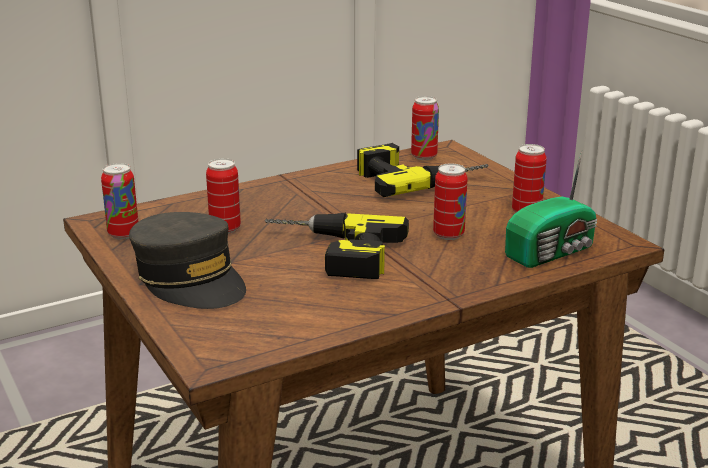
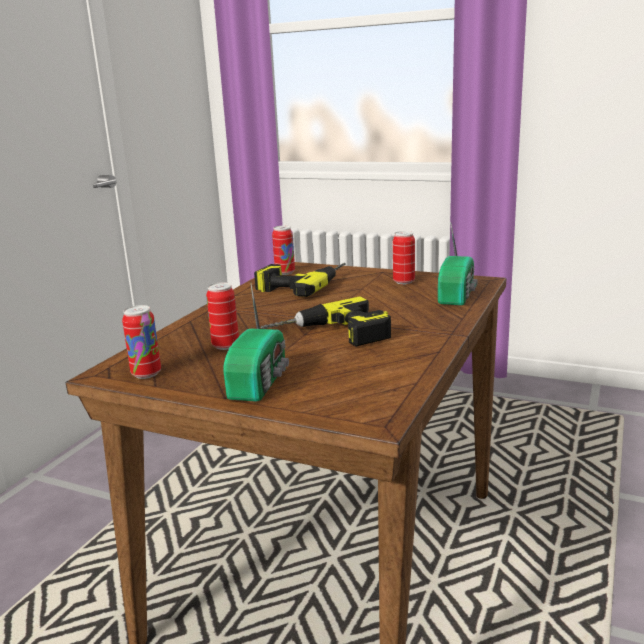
camera: 35 degrees left, 5 degrees down
grey cap [129,212,246,309] -> radio [223,284,289,402]
can [433,163,468,240] -> none

